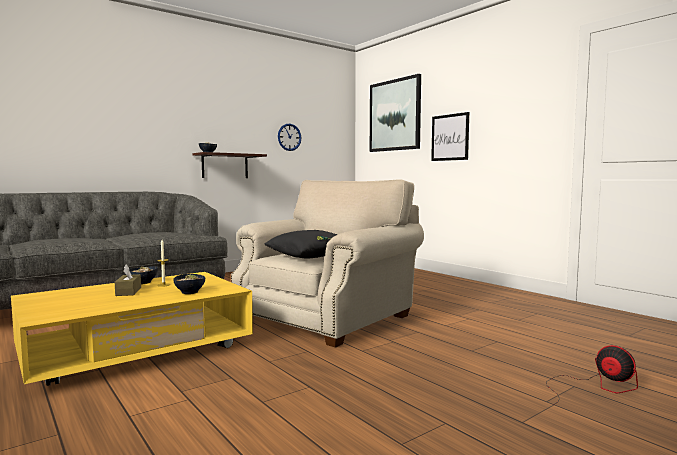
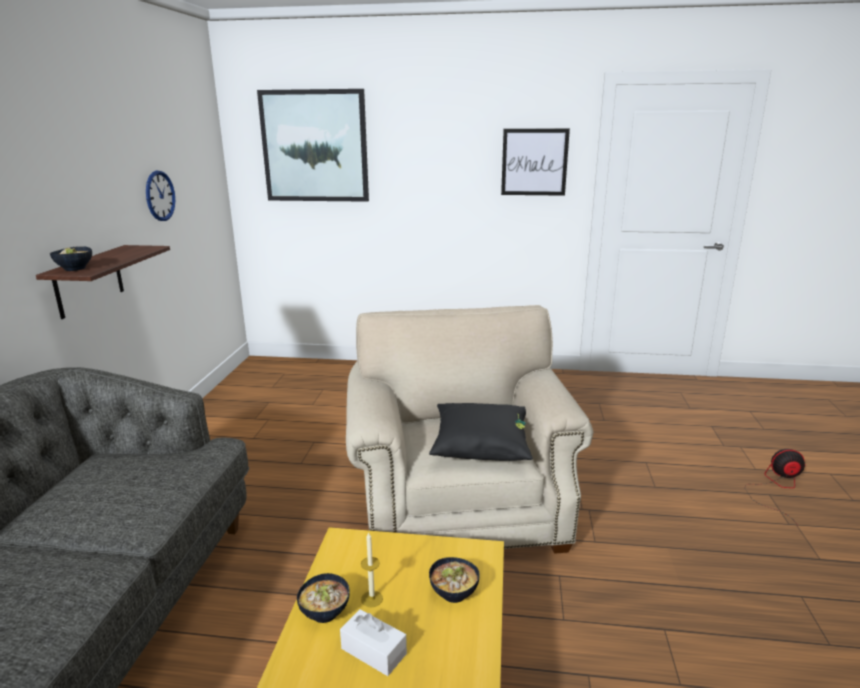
camera: 45 degrees left, 15 degrees up
brown tissue box [115,265,141,296] -> white tissue box [340,609,407,676]
picture [431,112,469,161] -> picture moved to [501,129,570,196]

